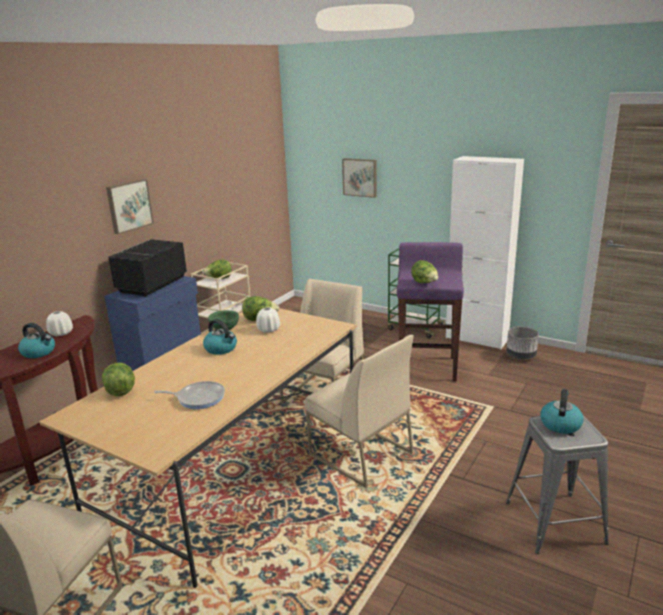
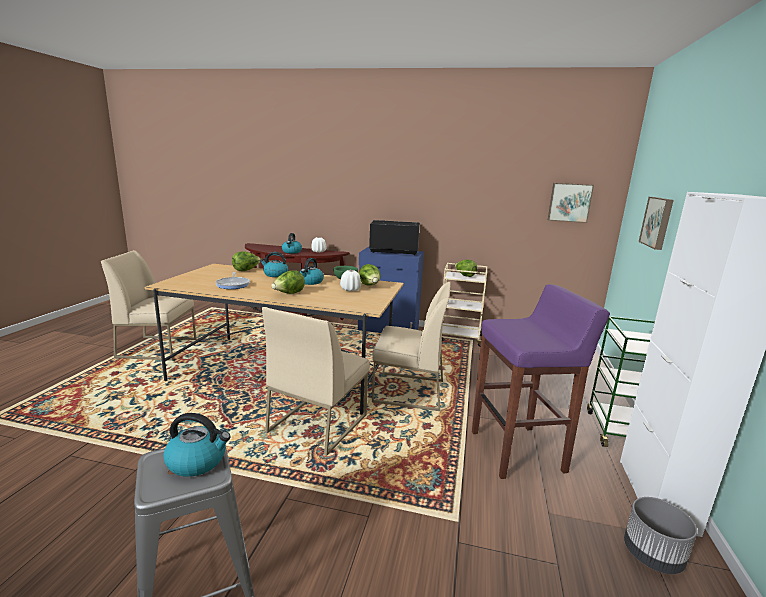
camera: 70 degrees right, 5 degrees down
picture [106,179,154,234] -> picture moved to [548,183,594,223]
lettuce [411,260,438,283] -> lettuce moved to [271,270,305,294]
none -> kettle [260,252,289,277]

